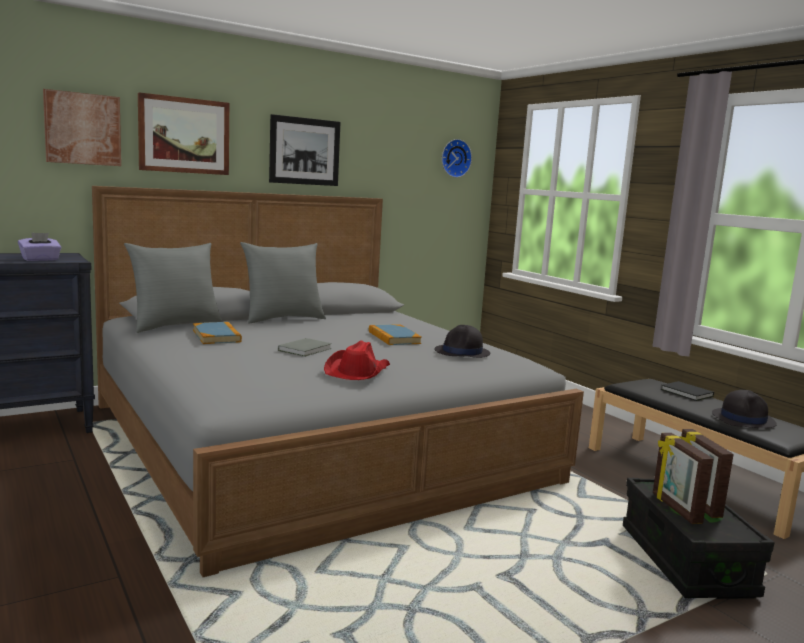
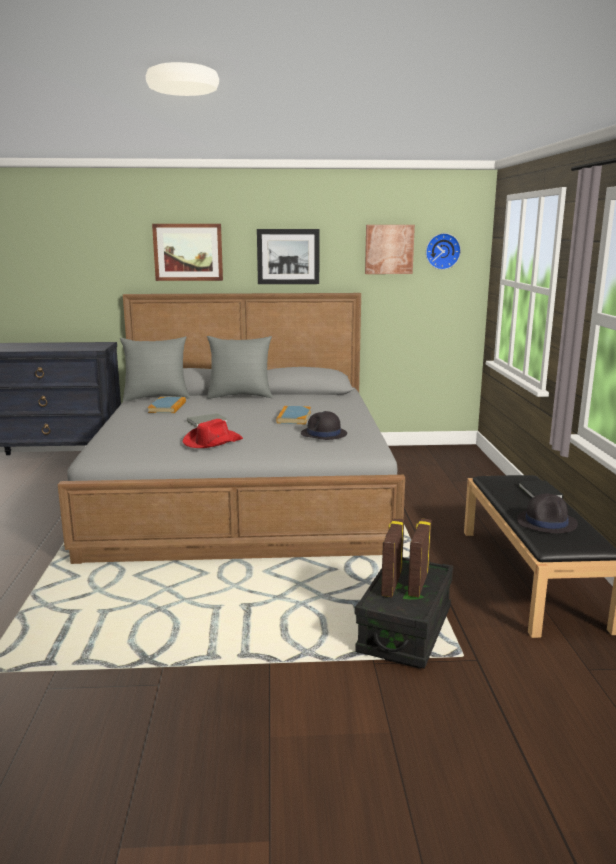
camera: 30 degrees right, 5 degrees up
purple tissue box [18,233,62,261] -> none
picture [43,89,121,166] -> picture moved to [365,225,415,274]

